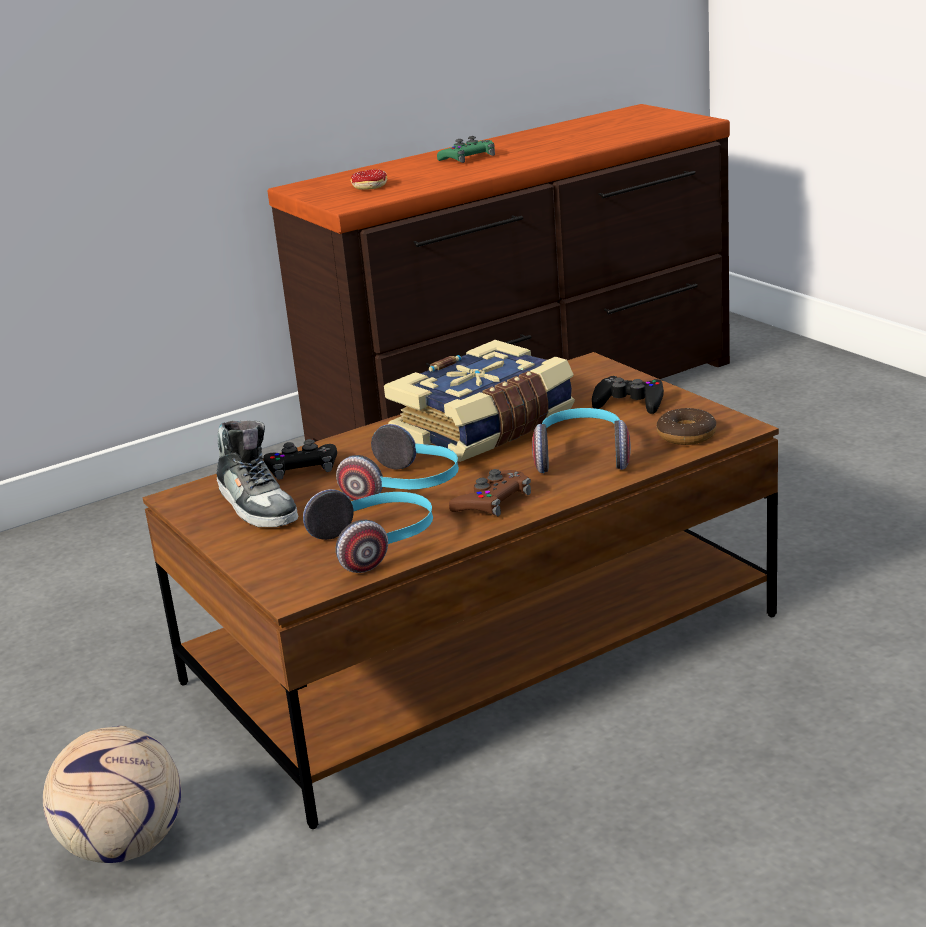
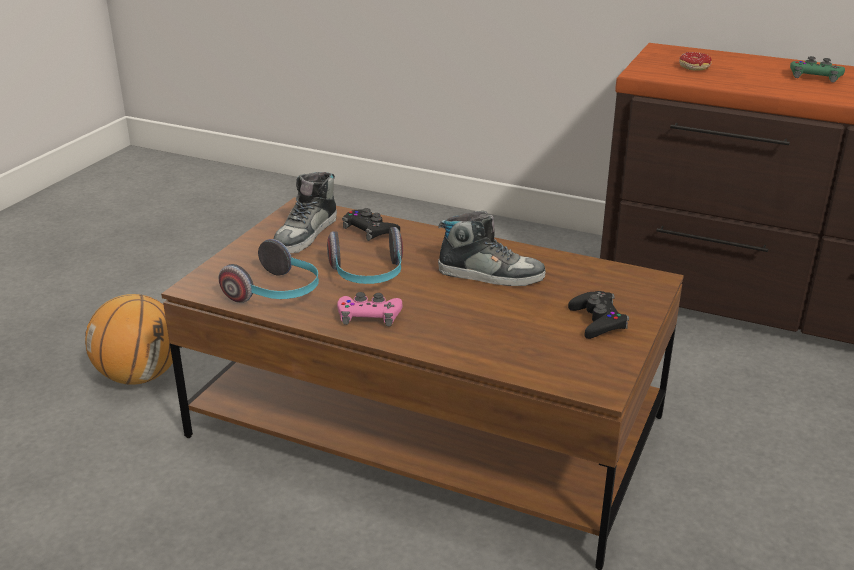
camera: 55 degrees right, 5 degrees up
football [43,726,181,863] -> basketball [85,294,173,385]
book [384,340,575,462] -> shoe [438,211,546,286]
brown game controller [449,469,531,516] -> pink game controller [337,292,402,326]
headphones [532,408,631,473] -> none
donut [657,408,717,445] -> none

